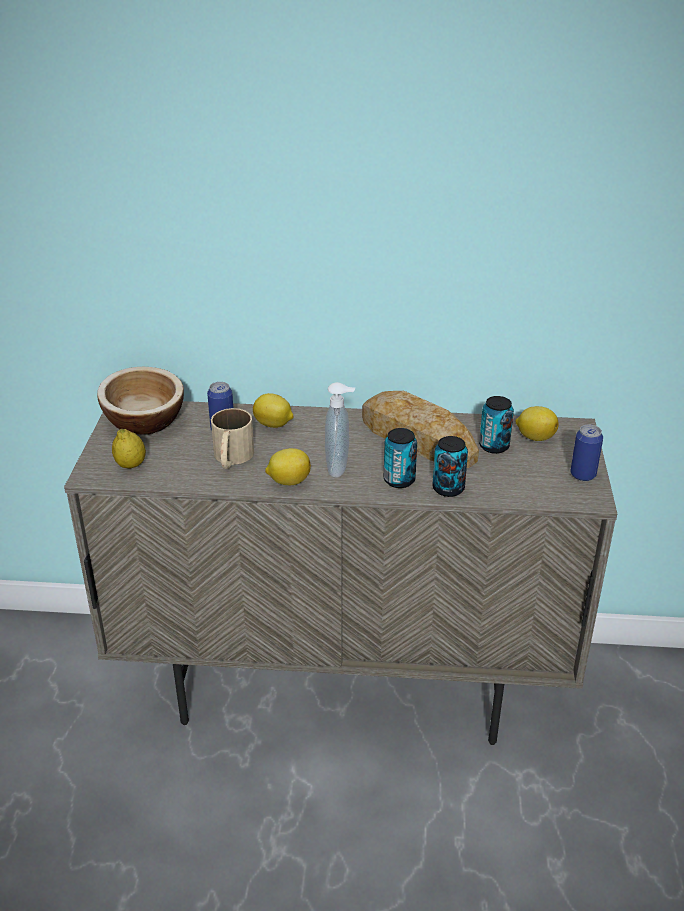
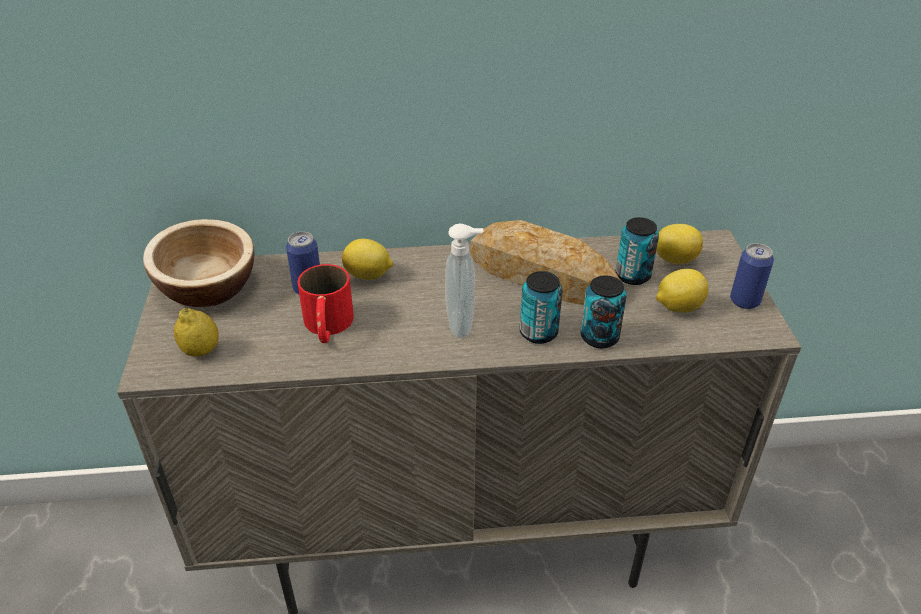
camera: 10 degrees left, 5 degrees up
beige mug [211,408,254,469] -> red mug [297,264,354,343]
lemon [265,448,311,485] -> lemon moved to [656,269,709,313]

